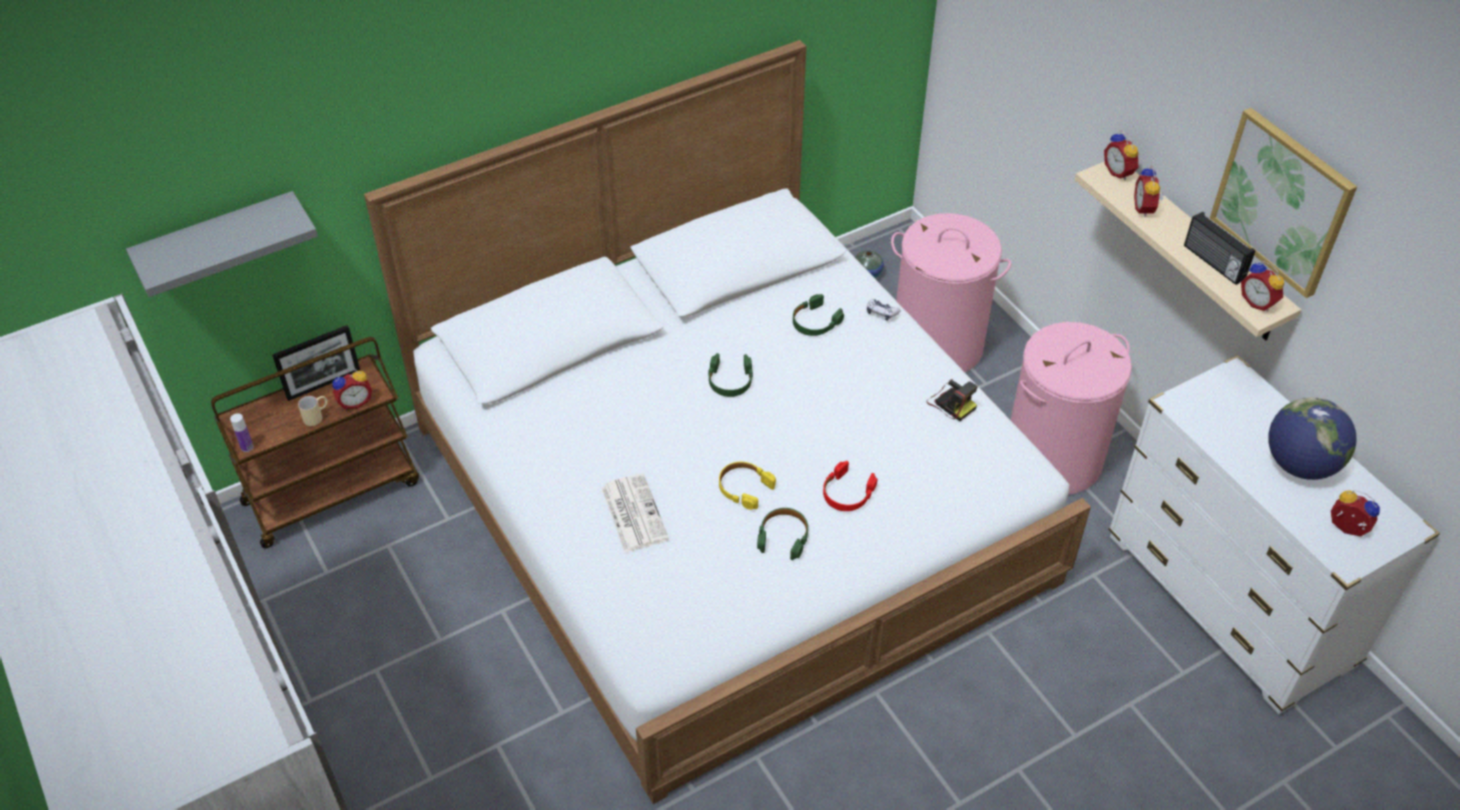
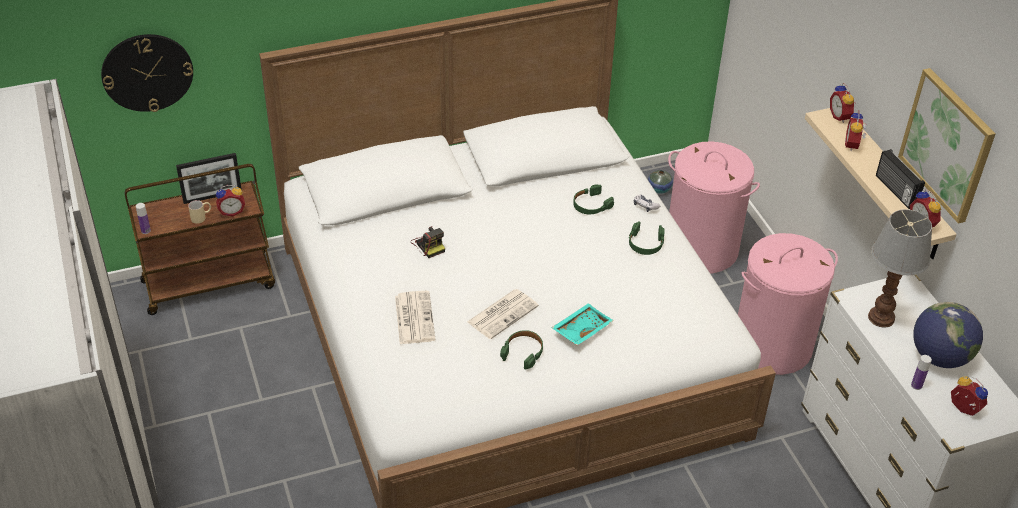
camera: 10 degrees right, 5 degrees down
grey shelf [126,191,318,297] -> wall clock [101,34,193,112]
green headphones [708,353,753,397] -> green headphones moved to [629,221,665,255]
yellow headphones [719,462,776,510] -> newspaper [467,289,539,339]
red headphones [823,461,878,511] -> turquoise tray [551,303,613,345]
camera [926,379,978,421] -> camera moved to [410,226,445,258]
none -> table lamp [868,209,932,328]
none -> bottle [911,355,932,390]

